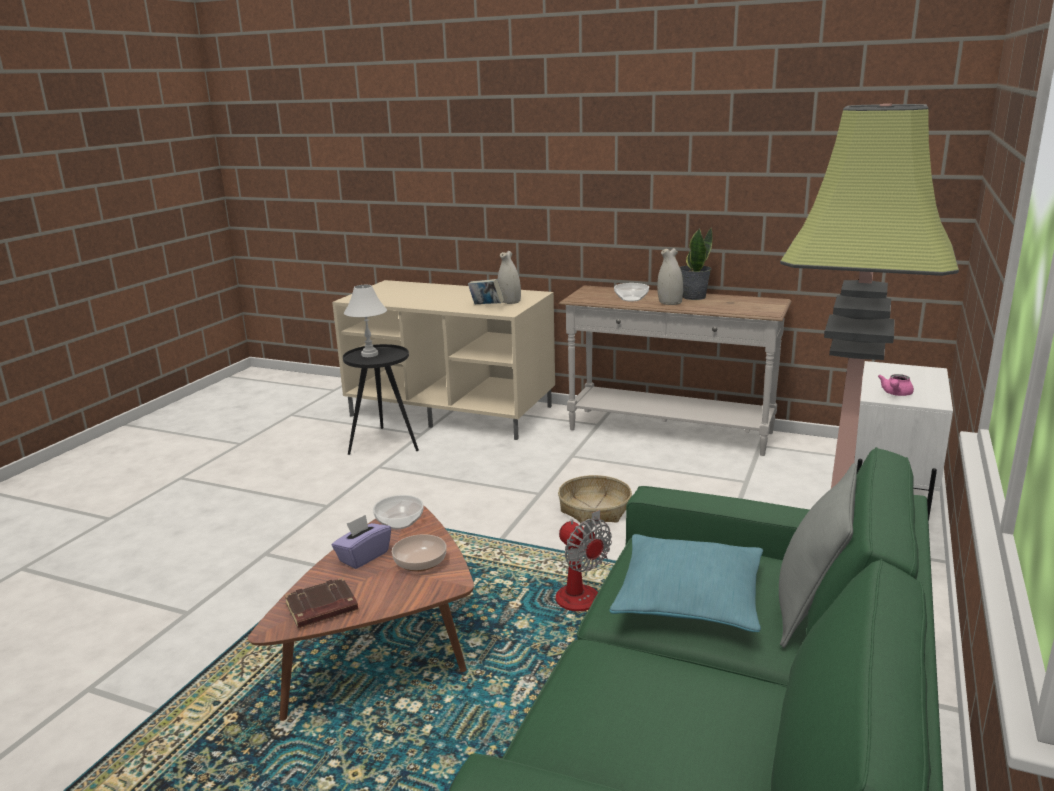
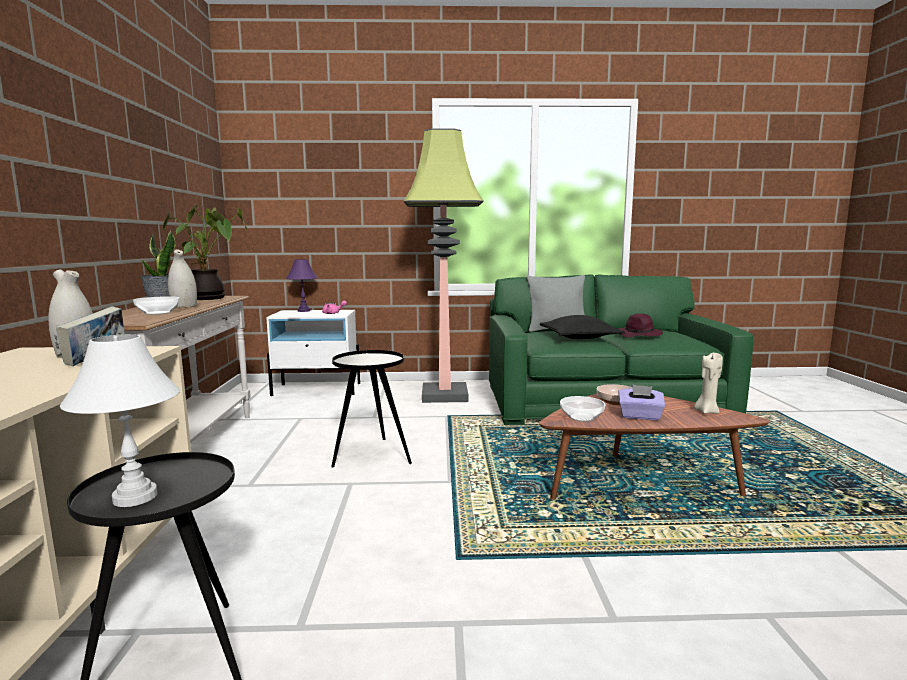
camera: 115 degrees left, 10 degrees down
brown book [284,578,358,628] -> beige candle [694,353,723,414]
fan [556,510,612,611] -> none
basket [558,475,632,523] -> black side table [331,350,412,468]
turquoise pillow [610,534,763,632] -> black pillow [539,315,625,339]
none -> potted plant [163,205,247,300]
none -> purple table lamp [286,259,318,312]
none -> purple hat [618,314,663,338]

